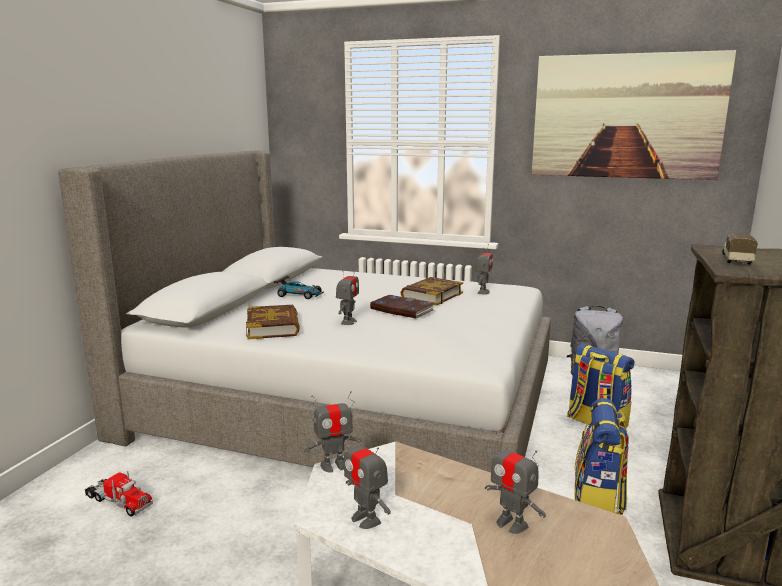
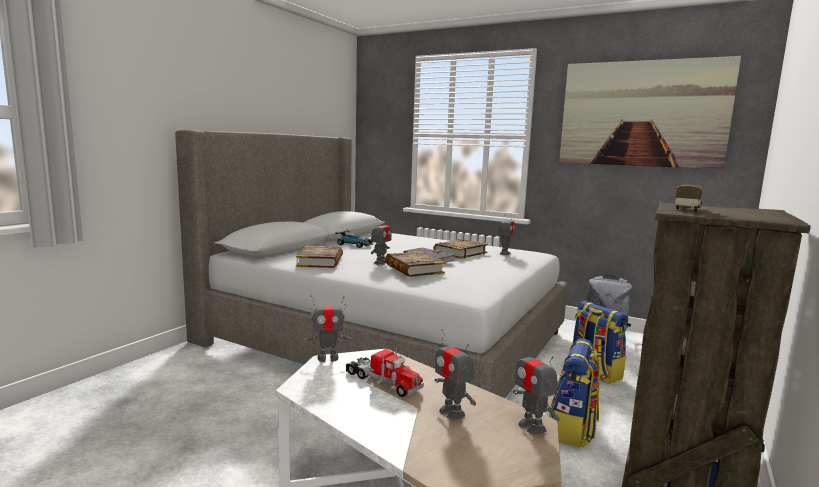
camera: 10 degrees right, 5 degrees down
toy truck [85,471,153,517] -> toy truck moved to [346,347,424,397]
toy robot [344,427,391,529] -> toy robot moved to [513,339,560,434]
none -> book [385,251,445,277]

